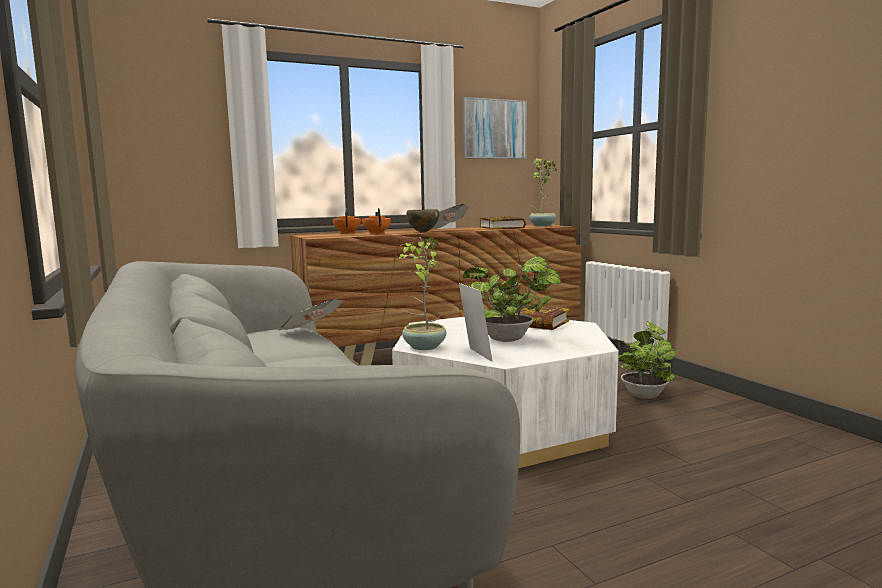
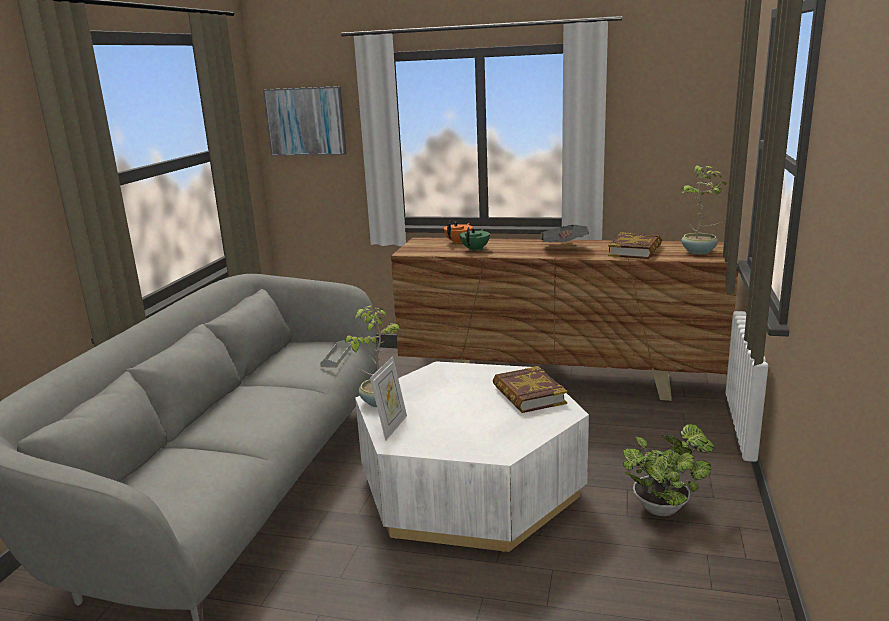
camera: 40 degrees right, 10 degrees up
newspaper [279,299,342,331] -> grey tray [320,340,351,368]
orange teapot [362,208,391,234] -> green teapot [460,227,490,251]
brown bowl [406,209,439,233] -> none
picture [462,97,527,159] -> picture moved to [263,86,347,156]
potted plant [463,256,561,342] -> none

